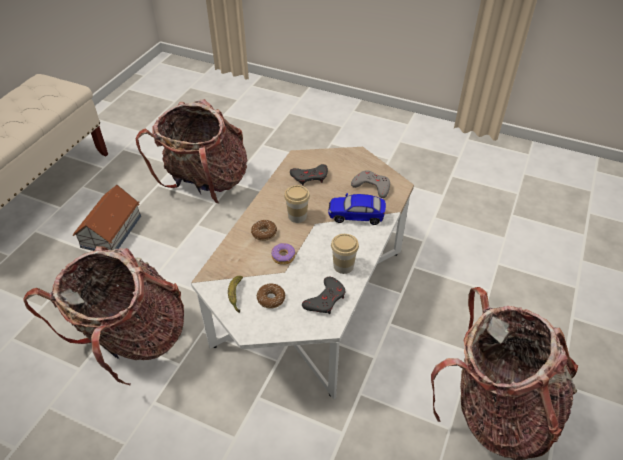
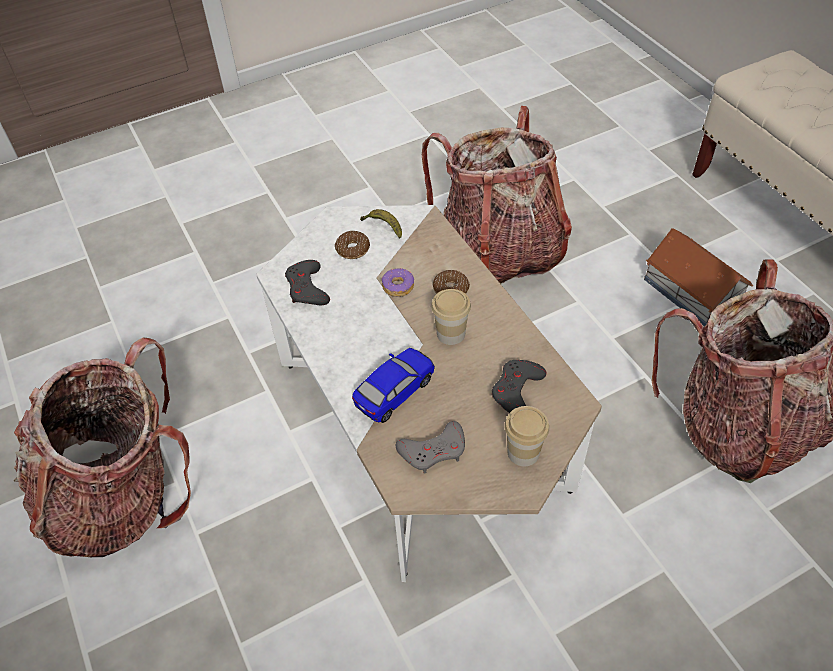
camera: 130 degrees right, 5 degrees up
cup [331,234,359,274] -> cup moved to [505,406,549,466]

